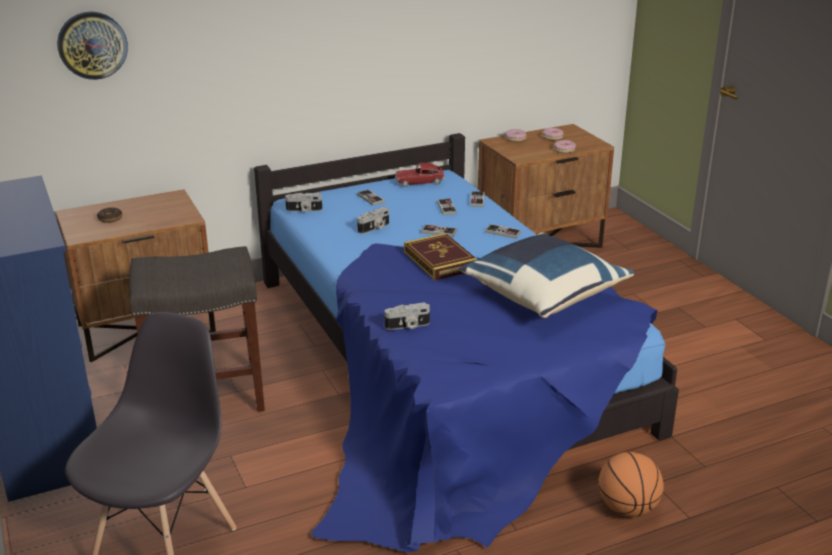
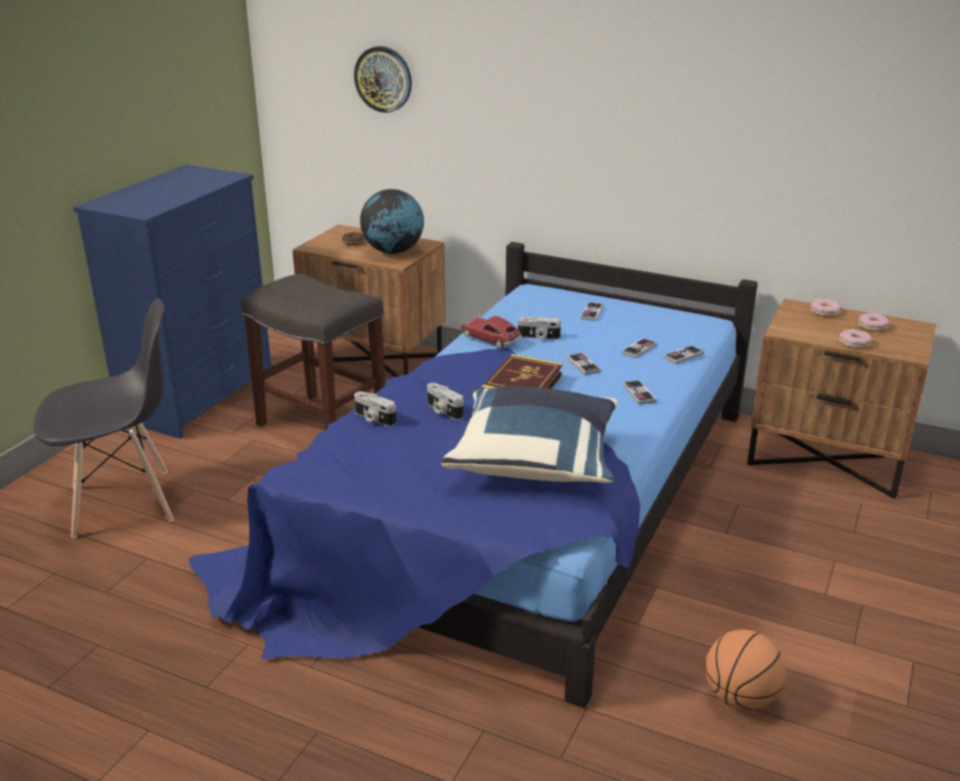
camera: 50 degrees right, 0 degrees up
camera [285,193,322,212] -> camera moved to [427,383,464,420]
toy car [395,163,445,187] -> toy car moved to [461,316,522,349]
basketball [598,452,664,517] -> basketball moved to [705,630,786,710]
none -> globe [360,189,424,254]

